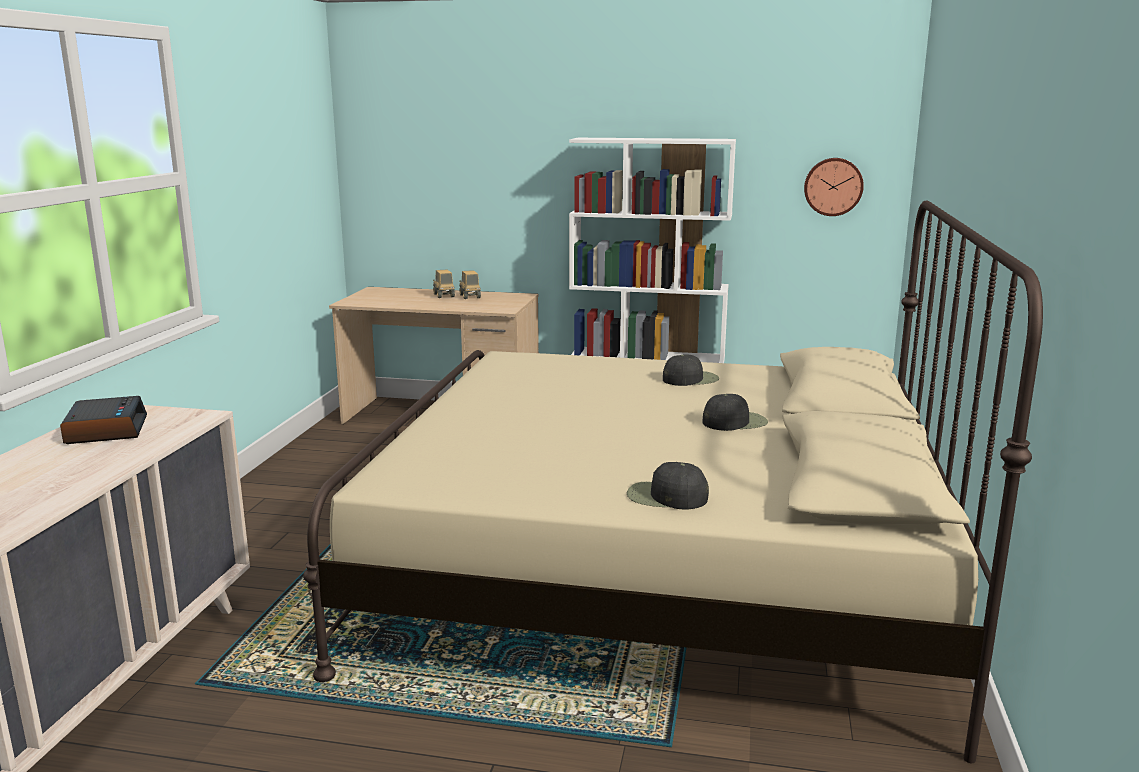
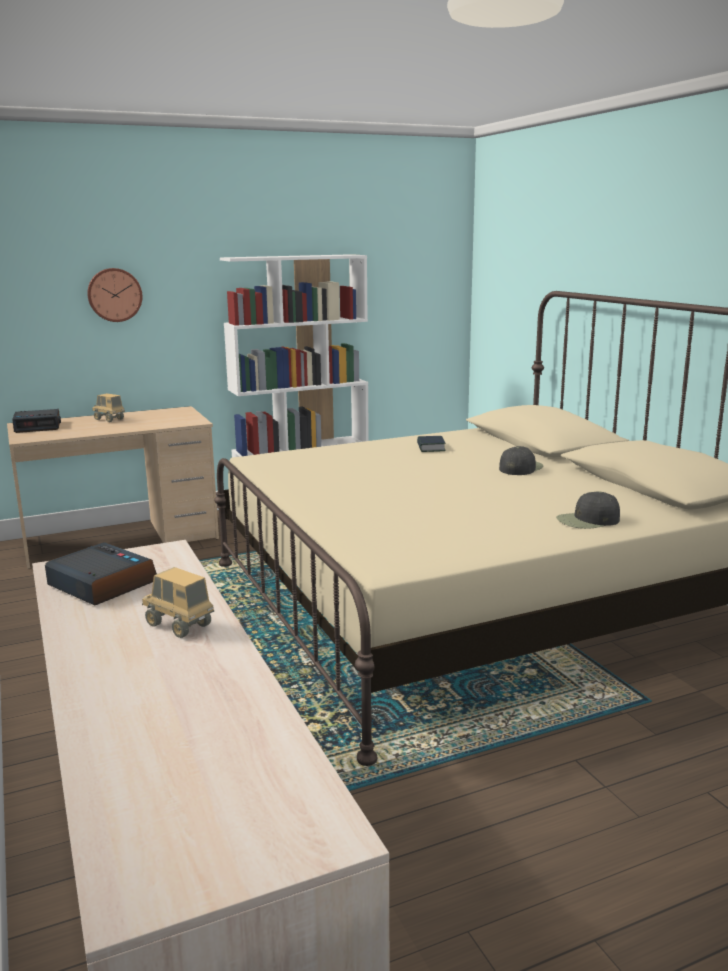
camera: 35 degrees left, 0 degrees up
toy truck [459,270,481,299] -> toy truck moved to [142,567,214,638]
black cap [663,355,719,386] -> book [417,436,446,452]
wall clock [804,158,864,216] -> wall clock moved to [87,268,142,322]
none -> alarm clock [12,409,61,433]

